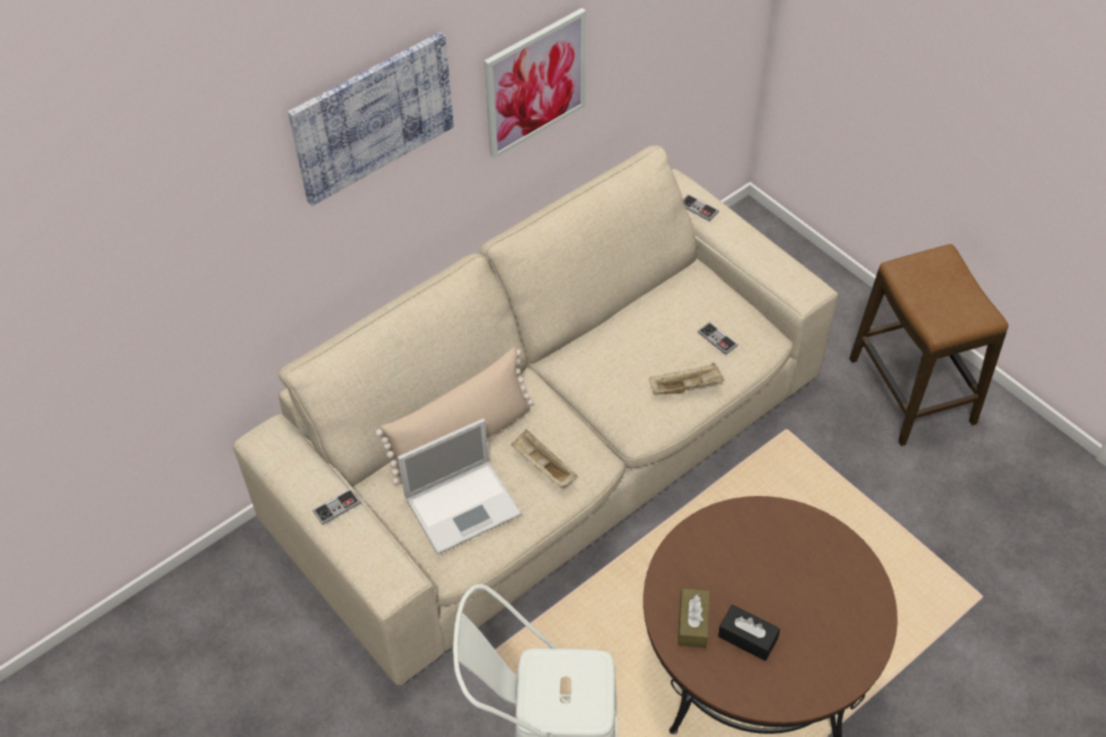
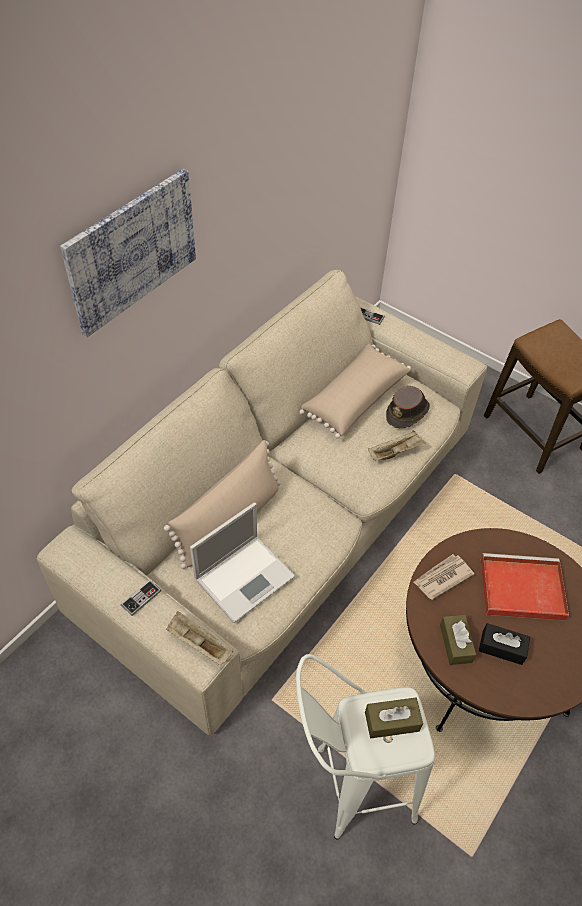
camera: 15 degrees left, 0 degrees up
picture [484,8,586,159] -> none
beige tray [511,429,577,486] -> beige tray moved to [166,611,233,665]
game controller [698,322,738,355] -> brown hat [386,386,430,428]
none -> beige pillow [299,344,411,439]
none -> brown tissue box [365,698,423,738]
none -> newspaper [413,554,474,600]
none -> red tray [481,553,569,621]

